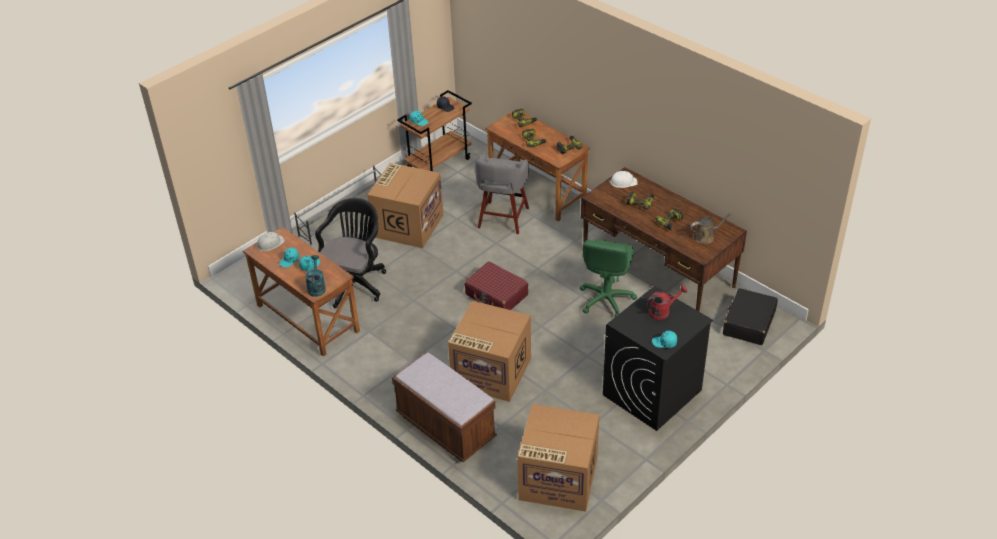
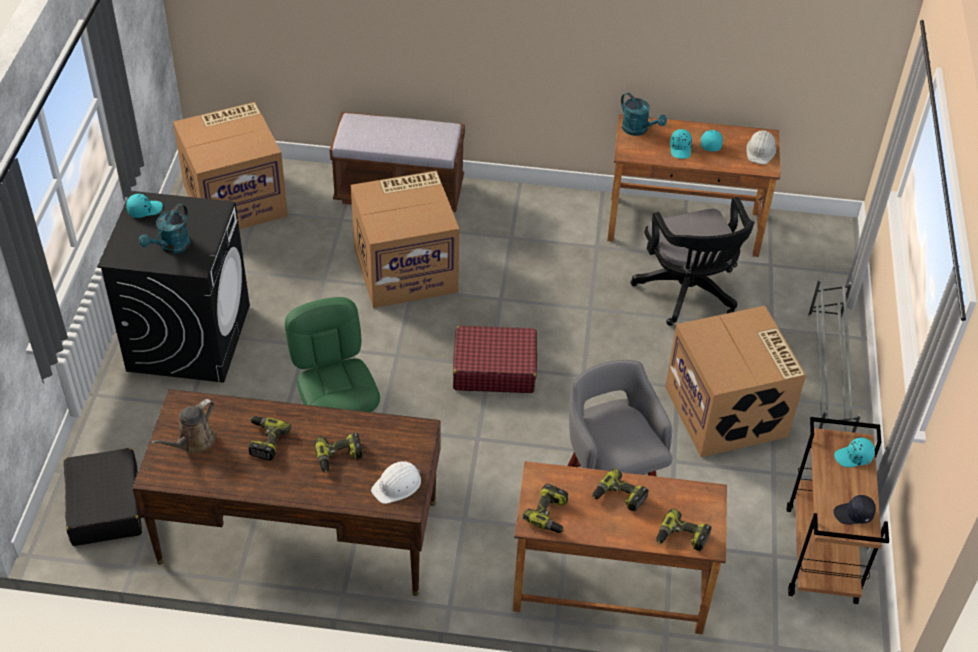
camera: 140 degrees right, 5 degrees up
red watering can [646,285,687,320] -> turquoise watering can [139,204,190,254]

